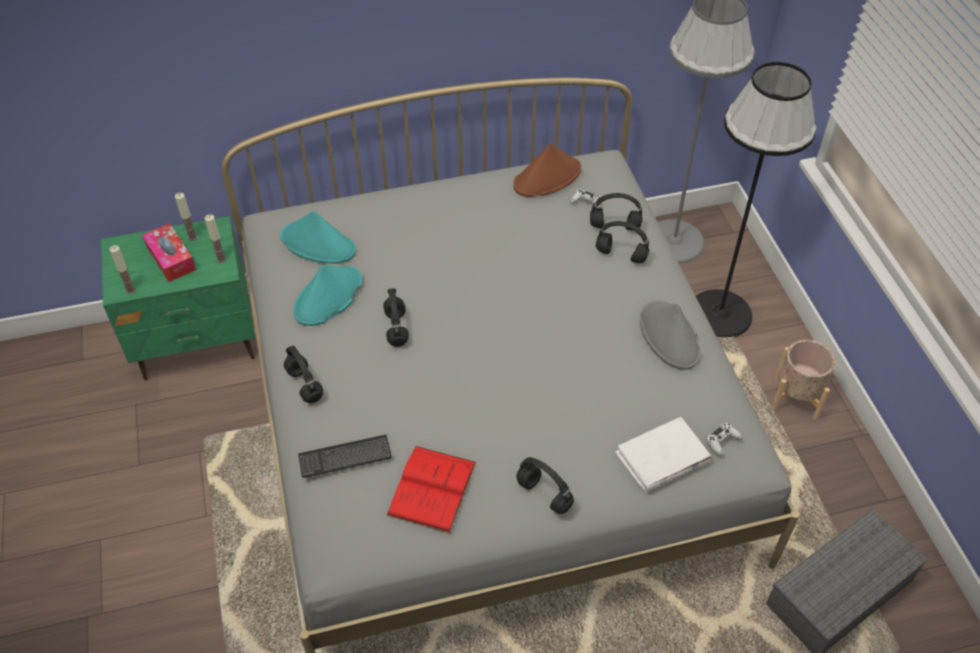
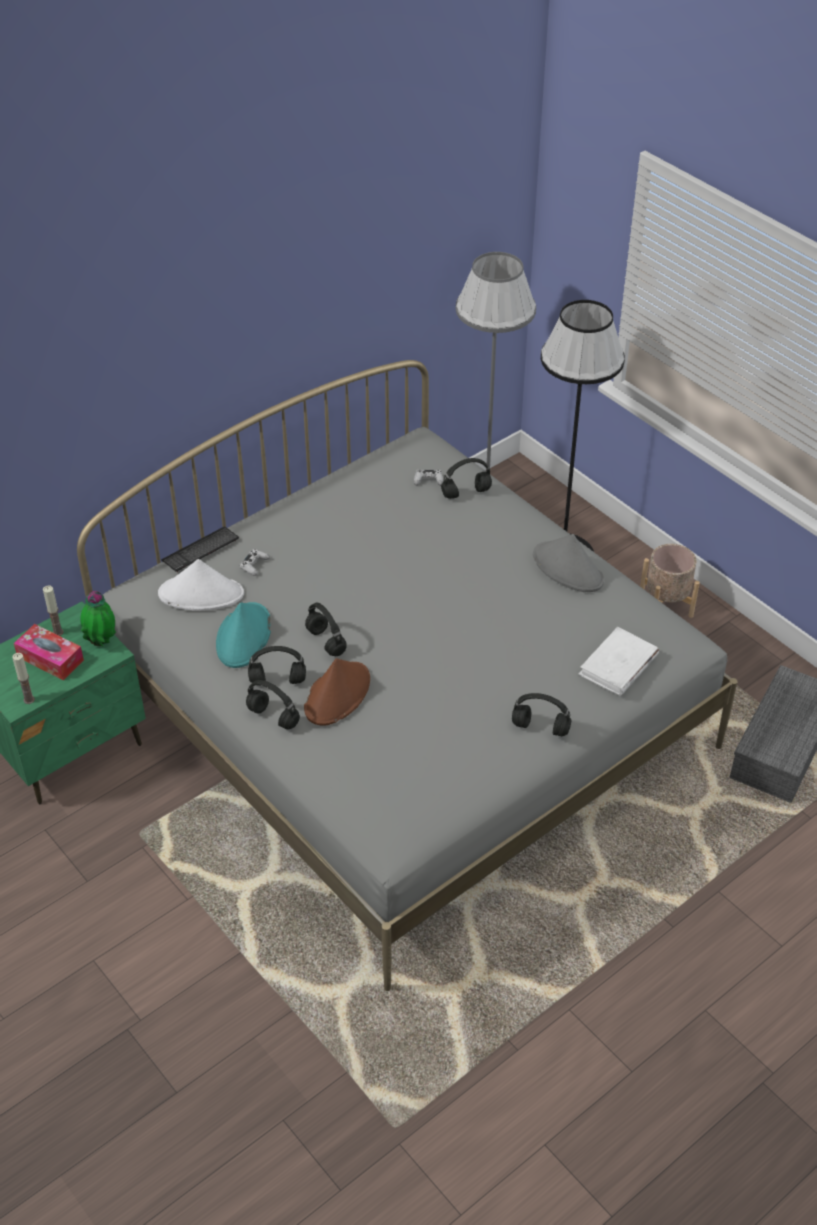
camera: 25 degrees left, 5 degrees down
candle [205,214,226,263] -> potted plant [80,591,116,647]
turquoise hat [280,210,356,264] -> white hat [158,559,244,611]
keyboard [298,435,392,478] -> keyboard moved to [161,527,239,572]
red book [387,446,476,533] -> none
brown hat [513,143,581,197] -> brown hat moved to [304,658,370,726]
black headphones [596,221,649,263] -> black headphones moved to [248,646,306,684]
white game controller [705,423,743,457] -> white game controller moved to [240,549,270,576]

